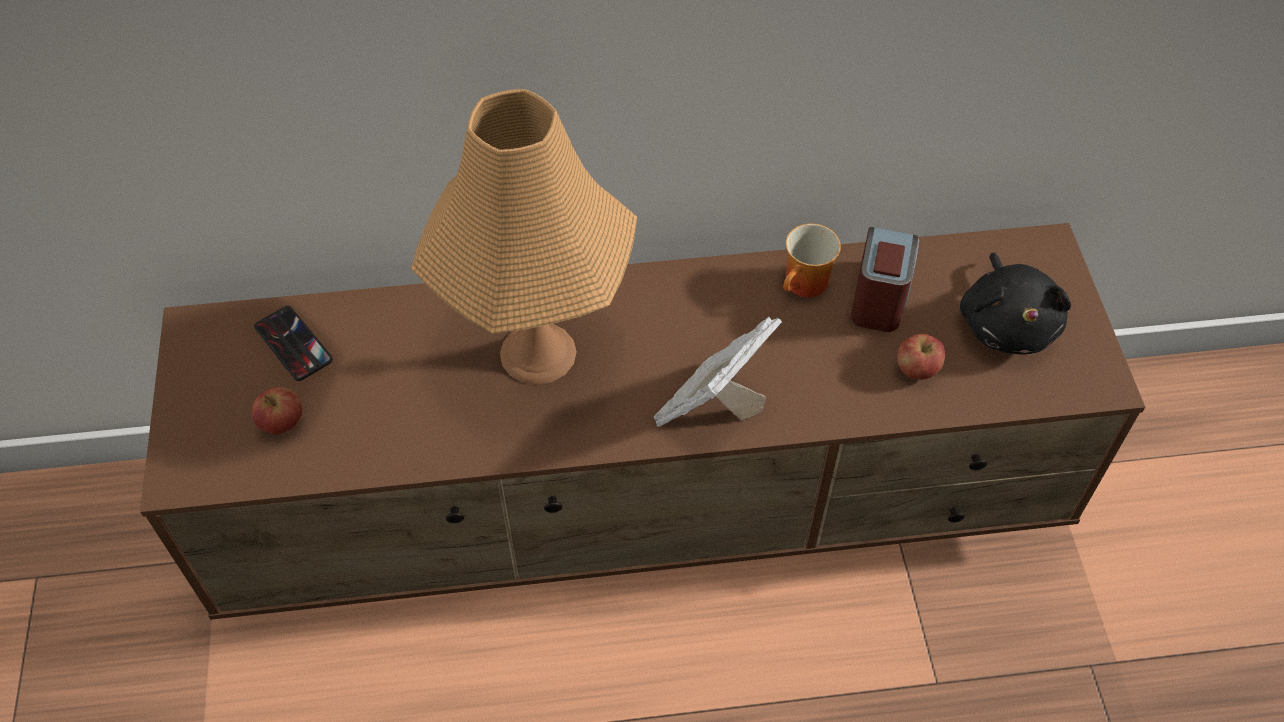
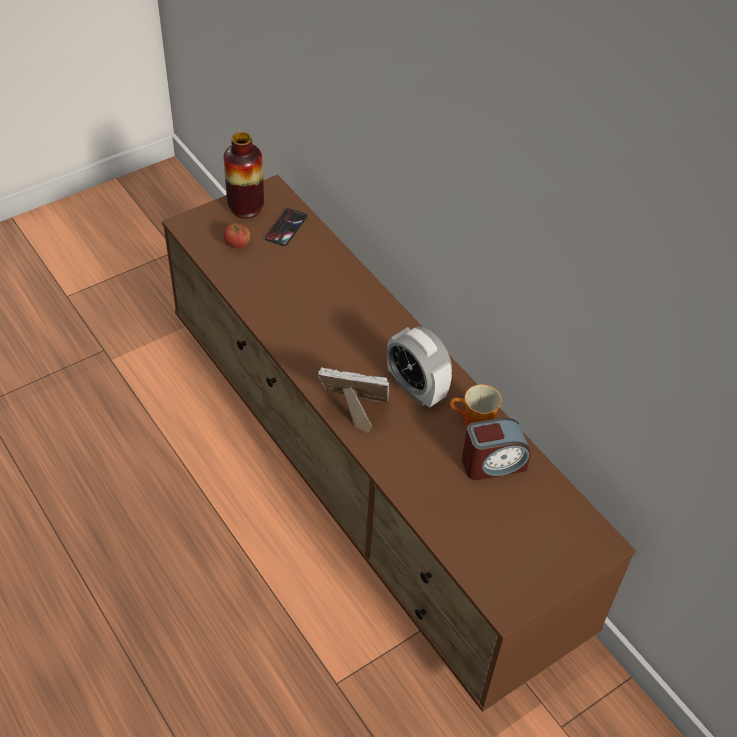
camera: 60 degrees right, 5 degrees down
orange table lamp [411,89,637,385] -> none
apple [897,334,945,380] -> none
black plush toy [960,252,1071,355] -> none
none -> vase [224,132,264,218]
none -> alarm clock [387,327,452,408]

